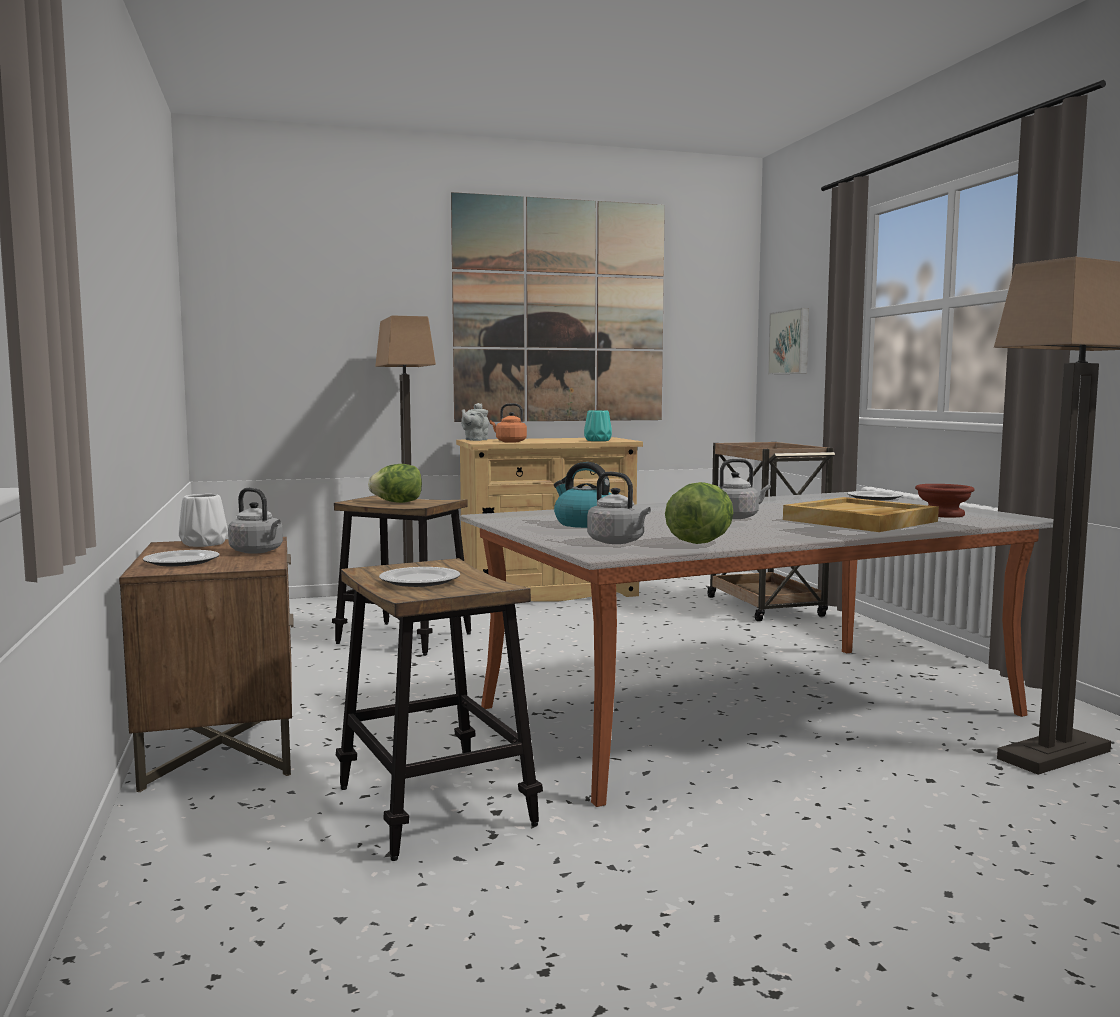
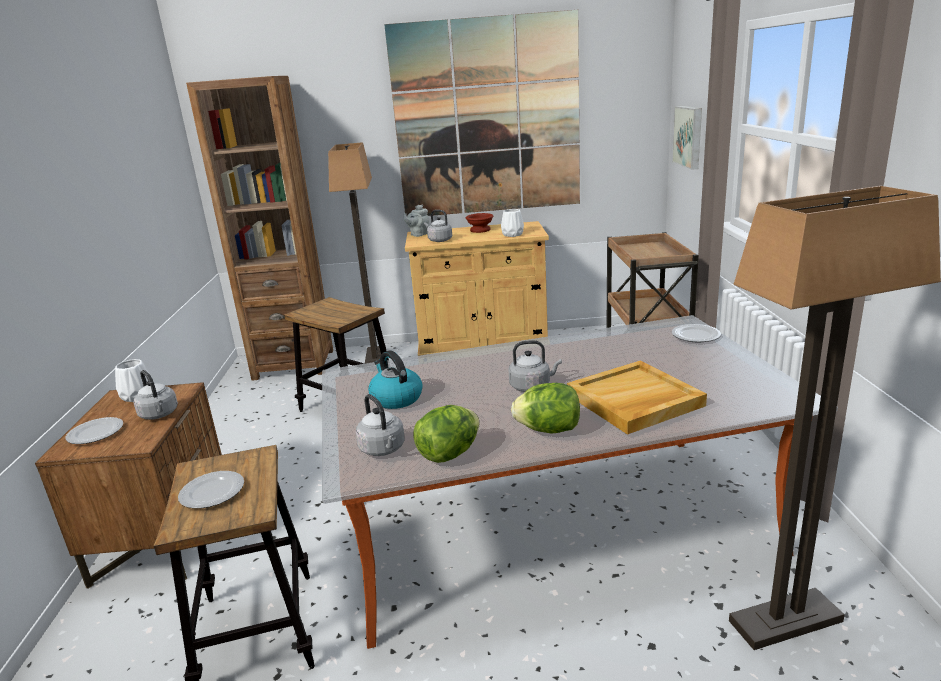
camera: 15 degrees right, 15 degrees up
lettuce [368,464,422,503] -> lettuce moved to [511,383,580,434]
orange kettle [490,403,527,443] -> grey kettle [424,210,452,242]
turquoise vase [584,410,612,441] -> white vase [501,209,524,237]
brown bowl [915,484,974,518] -> brown bowl moved to [466,213,493,233]
none -> brown bookcase [186,76,333,381]

